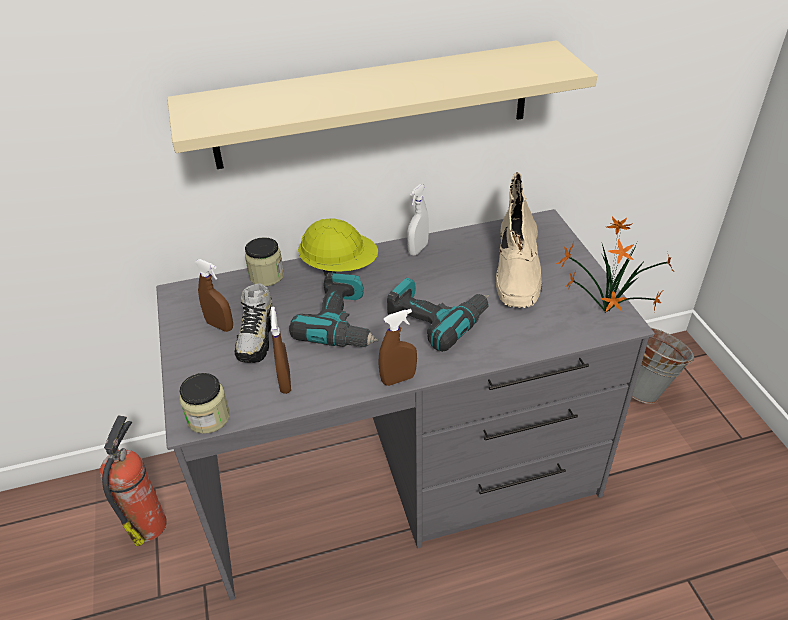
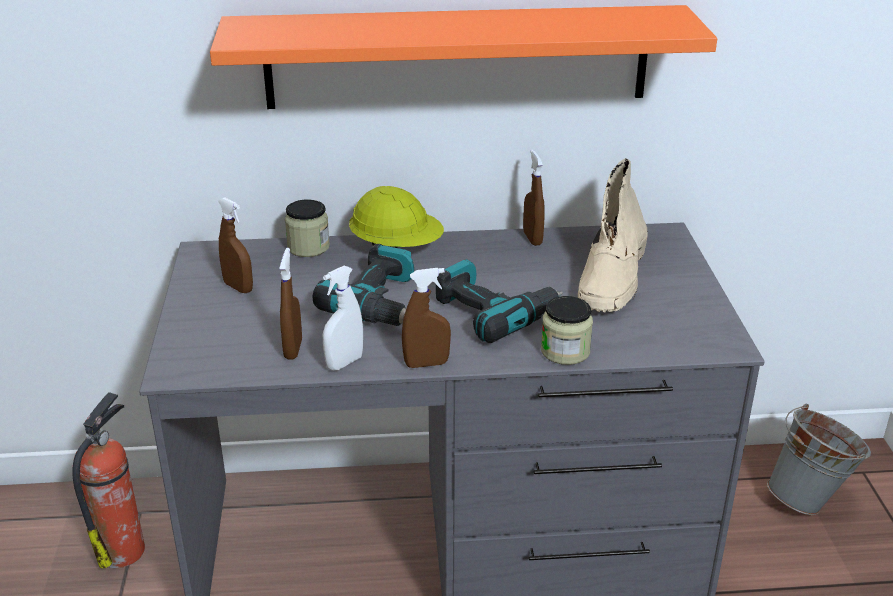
camera: 10 degrees right, 10 degrees down
beige shelf [167,40,598,169] -> orange shelf [210,5,717,109]
jar [179,373,230,434] -> jar moved to [541,296,593,365]
shoe [234,283,273,363] -> none
white spray bottle [407,184,429,256] -> white spray bottle moved to [323,266,363,371]
potted plant [556,217,674,313] -> none
none -> brown spray bottle [523,150,545,246]

